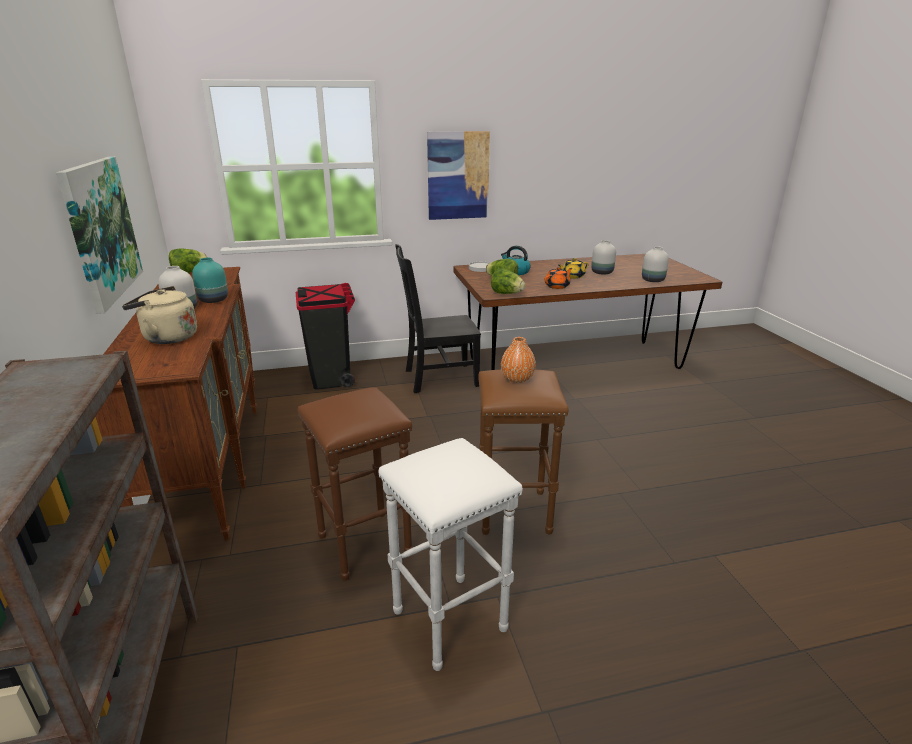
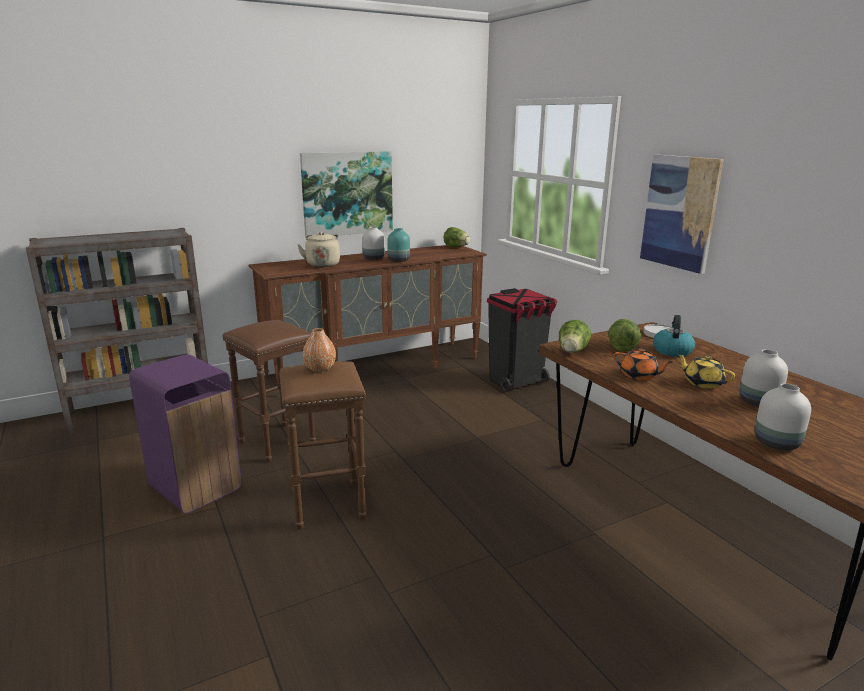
camera: 75 degrees right, 5 degrees down
white stool [378,438,523,671] -> purple trash can [129,354,242,513]
black chair [395,244,481,393] -> none

